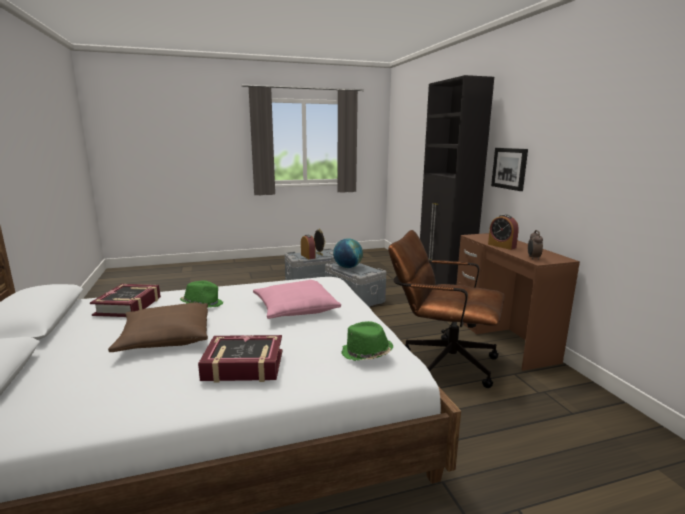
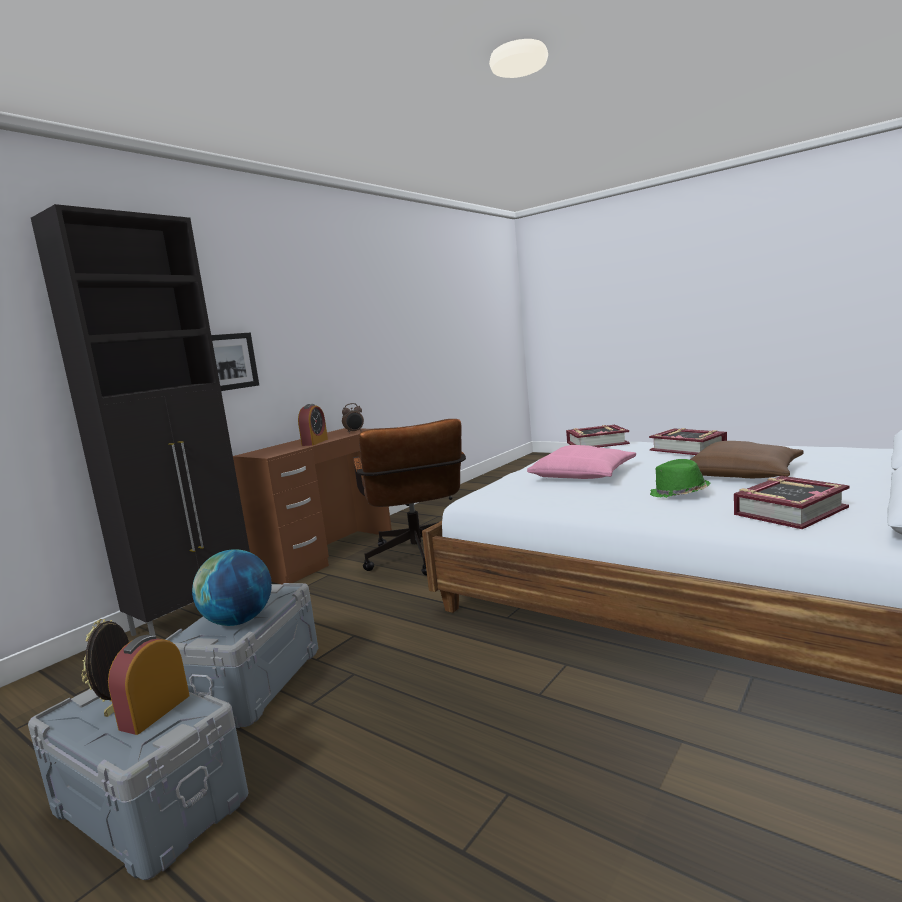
camera: 125 degrees left, 5 degrees down
green hat [341,321,394,361] -> book [566,425,630,448]

